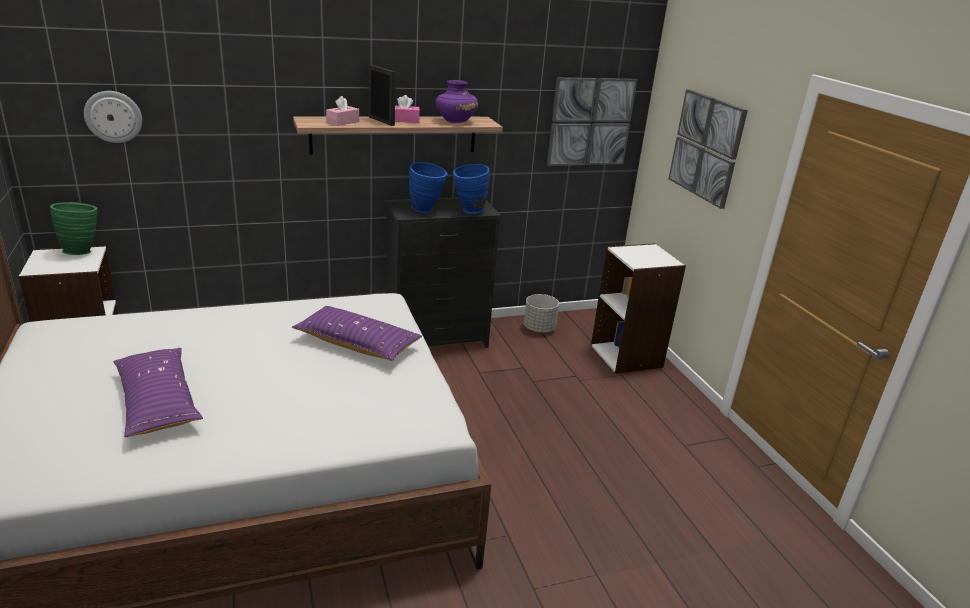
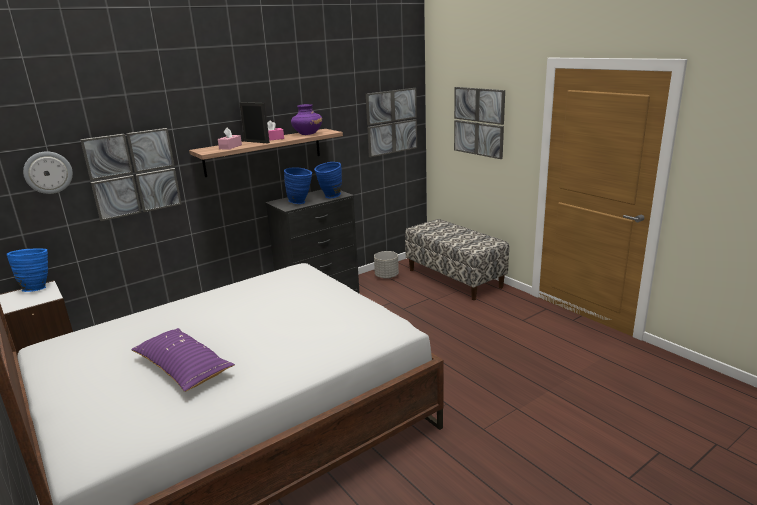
camera: 15 degrees left, 5 degrees down
green vase [50,202,98,255] -> blue vase [7,248,48,292]
purple pillow [292,306,422,361] -> none
white bookcase [591,243,686,374] -> bench [405,219,509,300]
none -> picture [80,128,182,221]

